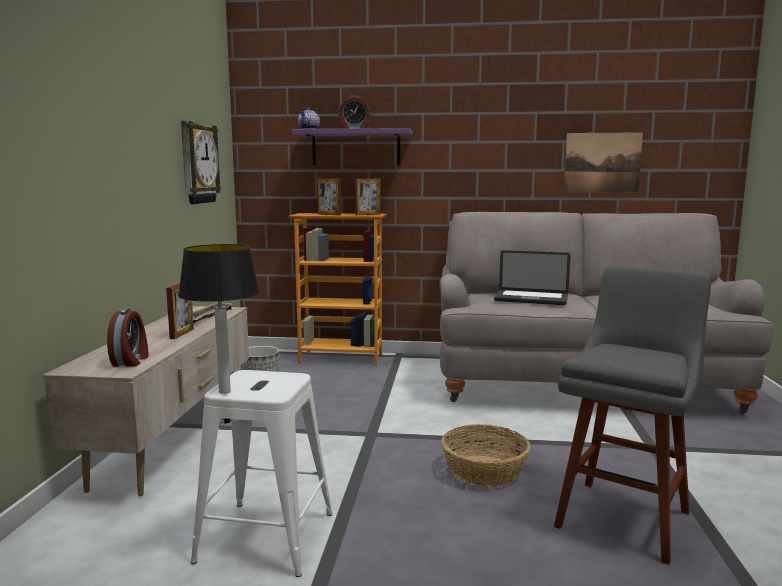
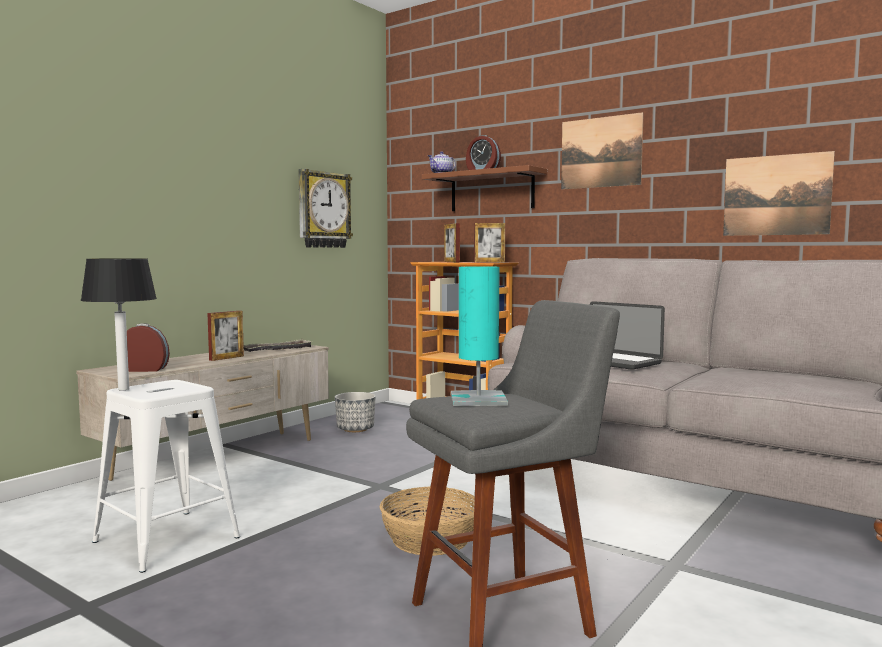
camera: 30 degrees right, 5 degrees down
alarm clock [107,309,149,367] -> alarm clock turned 120 degrees counterclockwise [127,323,170,372]
purple shelf [292,128,413,165] -> brown shelf [422,165,547,211]
none -> turquoise table lamp [451,266,508,406]
none -> picture [561,112,644,189]

